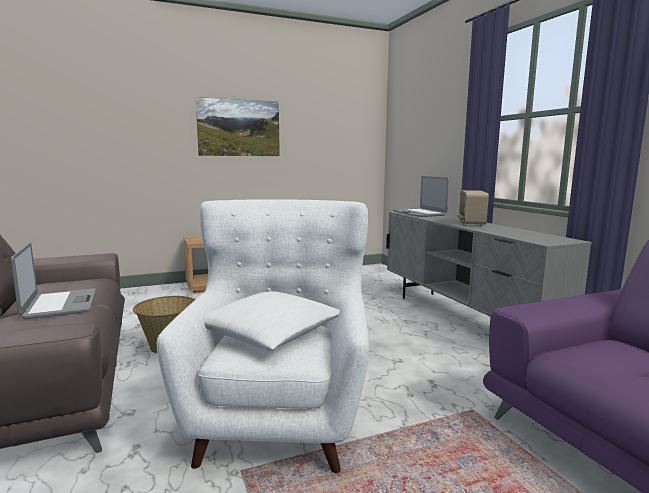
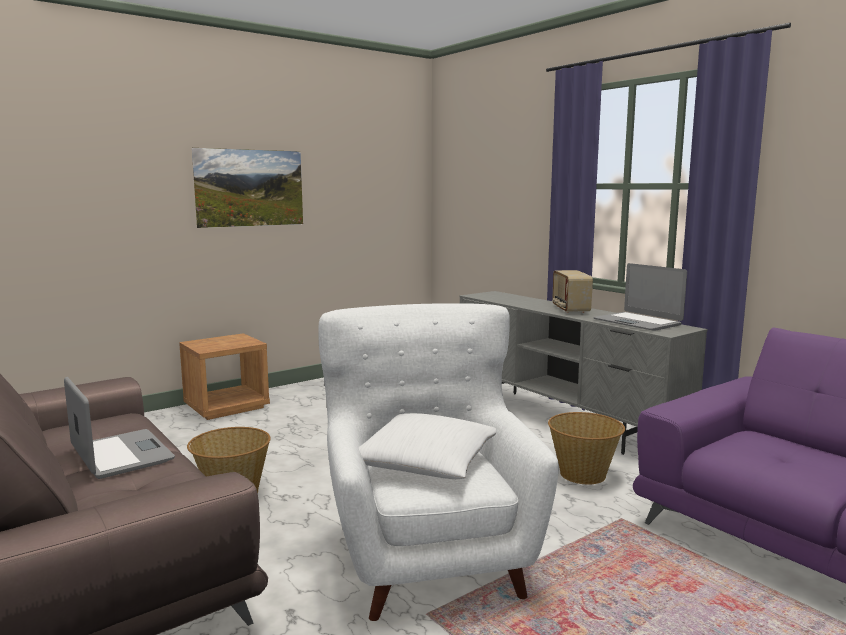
camera: 15 degrees left, 0 degrees up
laptop [393,176,449,217] -> laptop moved to [594,263,687,331]
none -> basket [548,412,625,484]

